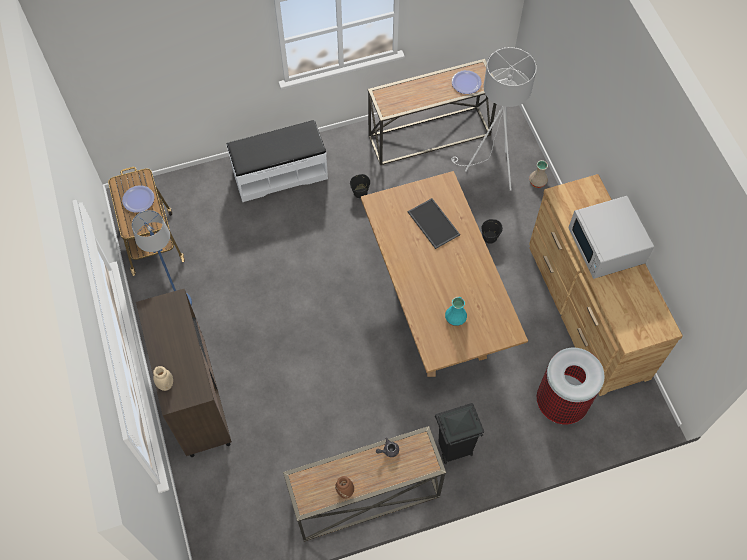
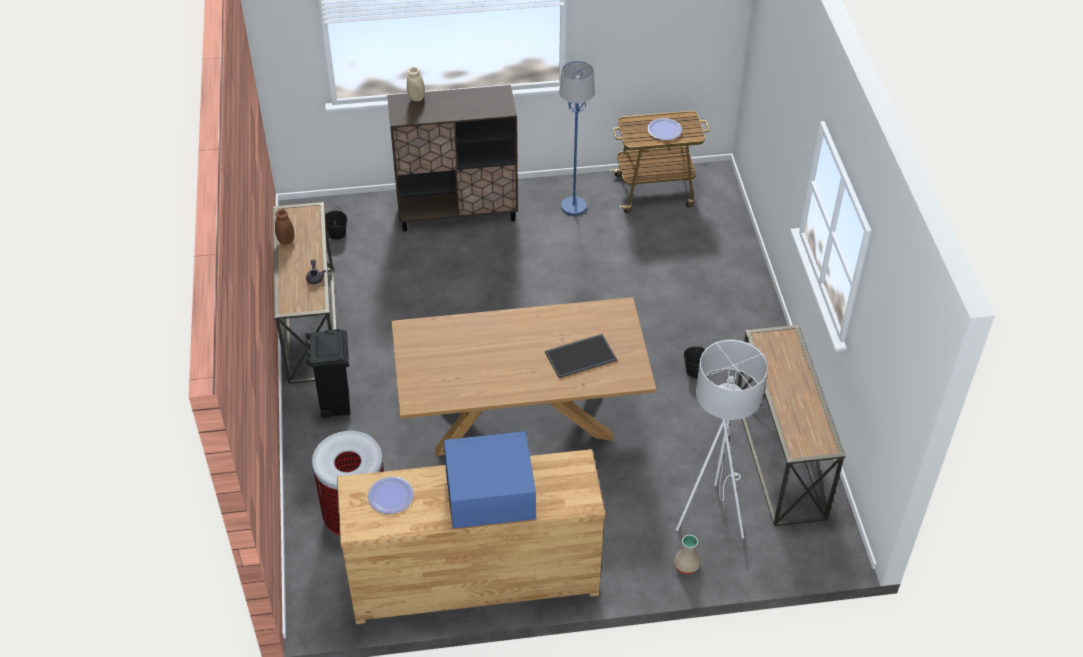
camera: 100 degrees right, 15 degrees down
white bench [226,120,328,202] -> none
turquoise vase [445,297,467,326] -> none
plate [452,70,482,94] -> plate moved to [368,477,414,514]
black bucket [481,219,503,244] -> black bucket moved to [325,207,347,240]
white microwave [568,196,654,279] -> blue microwave [444,431,536,528]

